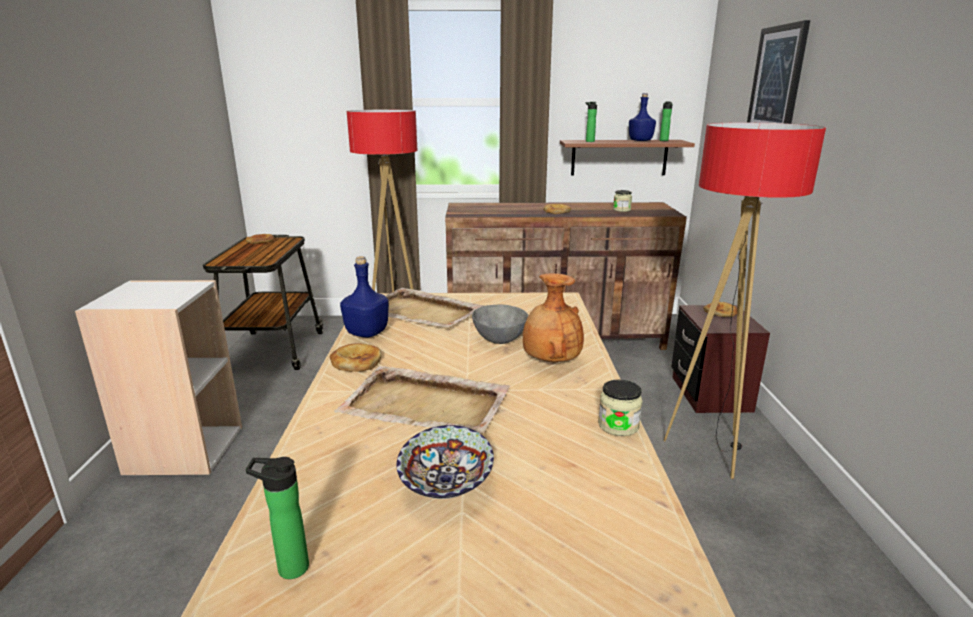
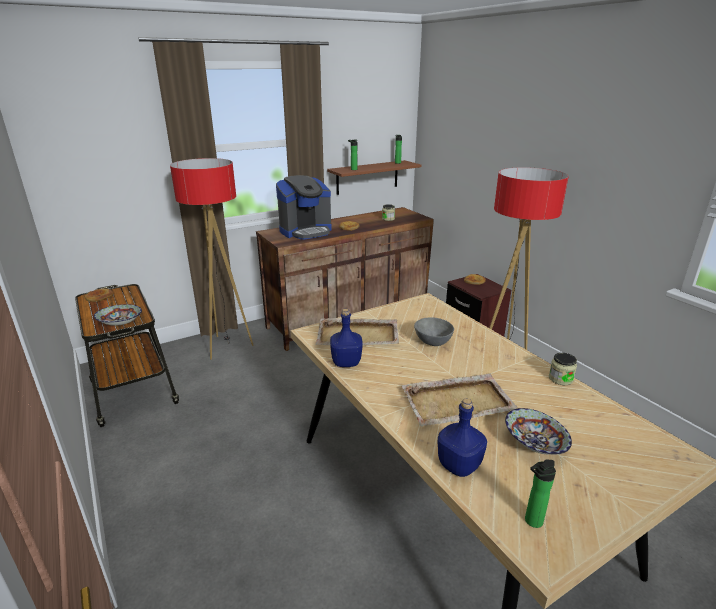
camera: 30 degrees left, 5 degrees up
bookcase [75,280,242,475] -> none
bread [330,343,381,372] -> none
brown vase [523,273,584,362] -> none
blue bottle [629,93,656,141] -> blue bottle moved to [438,399,487,477]
picture [747,20,810,124] -> none
none -> bowl [94,304,142,326]
none -> coffee machine [276,175,332,240]

